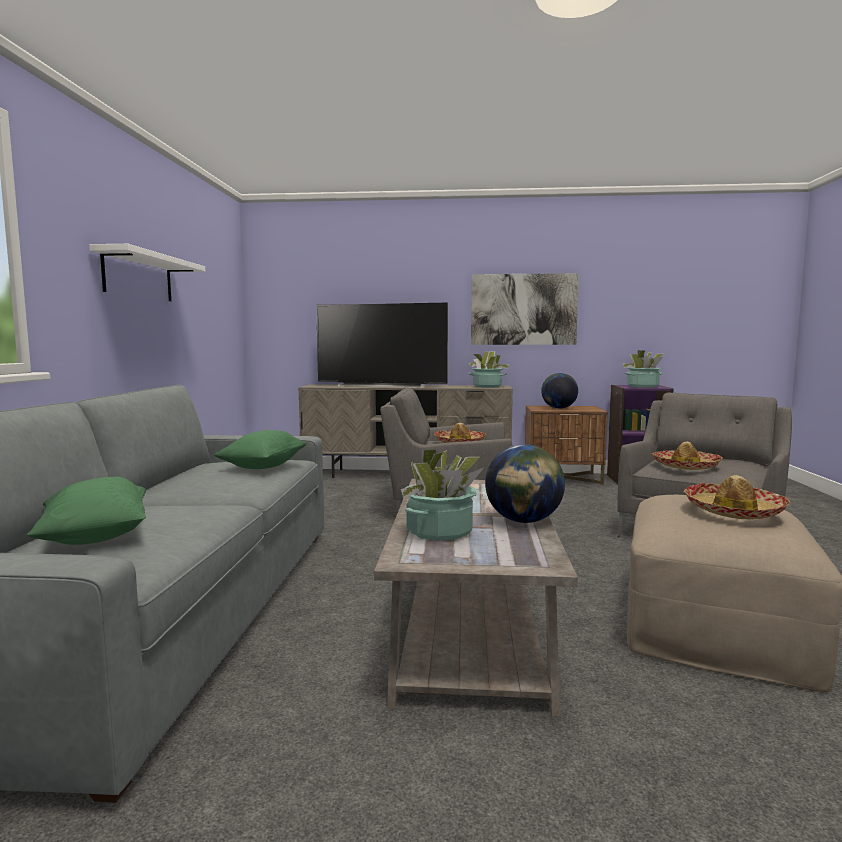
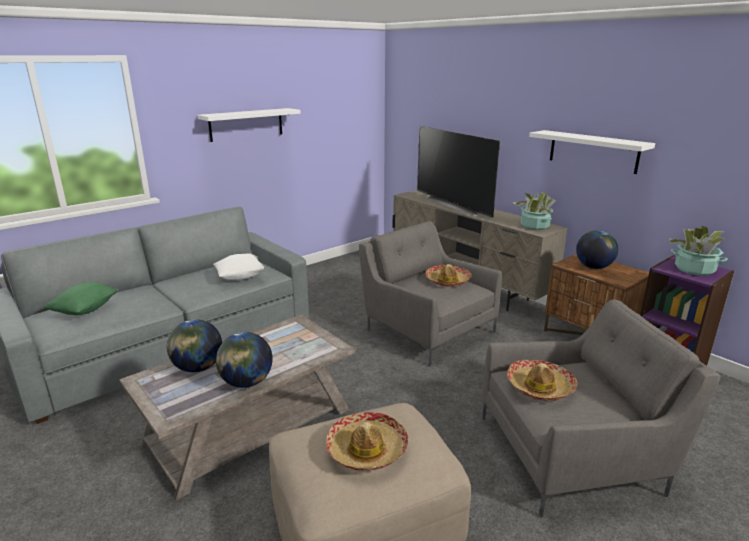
camera: 45 degrees right, 15 degrees up
green pillow [214,430,307,469] -> white pillow [213,253,265,280]
potted plant [401,449,485,541] -> globe [167,319,222,372]
picture [471,273,579,345] -> white shelf [529,130,655,174]

